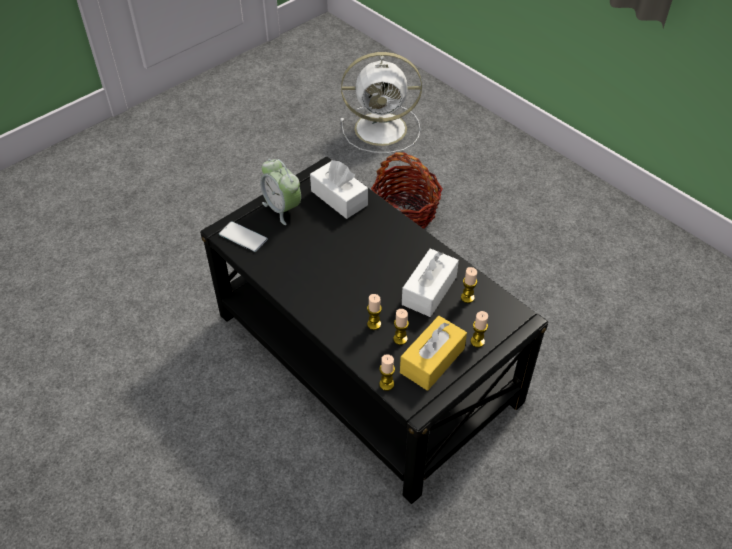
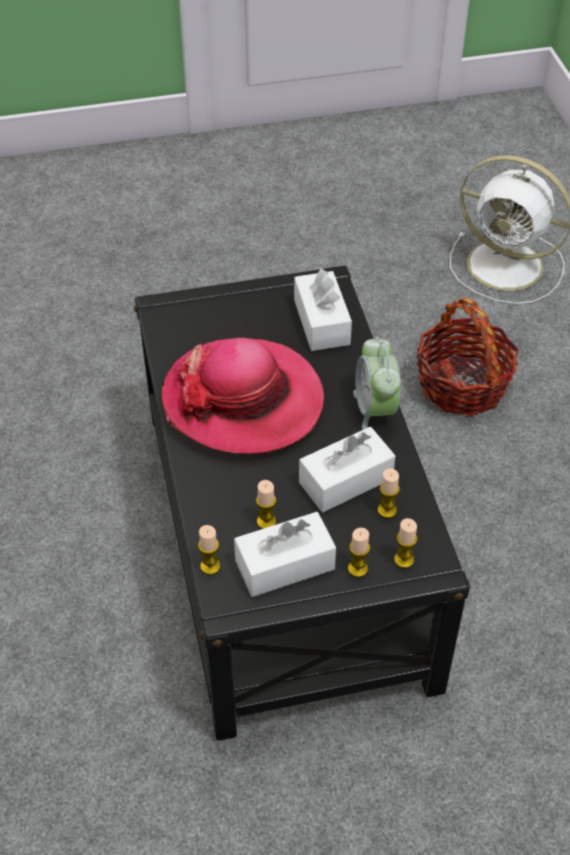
camera: 30 degrees right, 0 degrees up
phone [219,221,268,252] -> none
alarm clock [260,159,301,225] -> alarm clock moved to [353,337,401,430]
candle [367,294,382,330] -> candle moved to [394,518,417,568]
yellow tissue box [400,316,467,391] -> white tissue box [234,512,336,597]
none -> hat [161,338,324,454]

